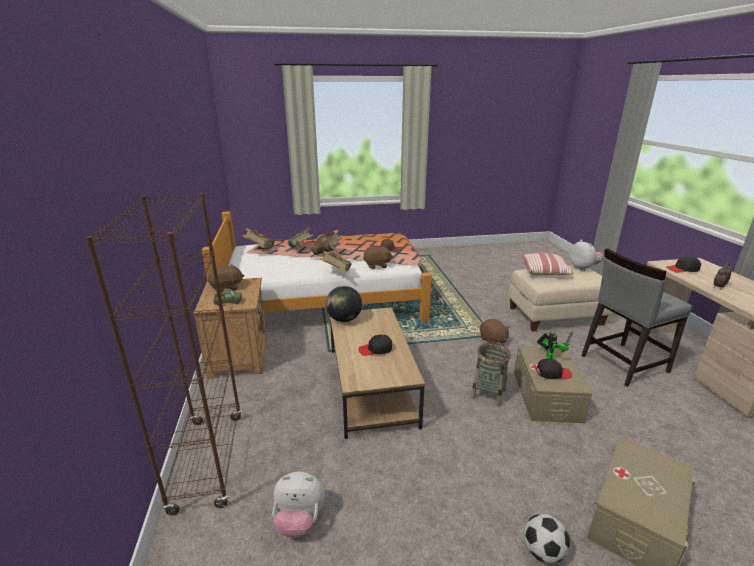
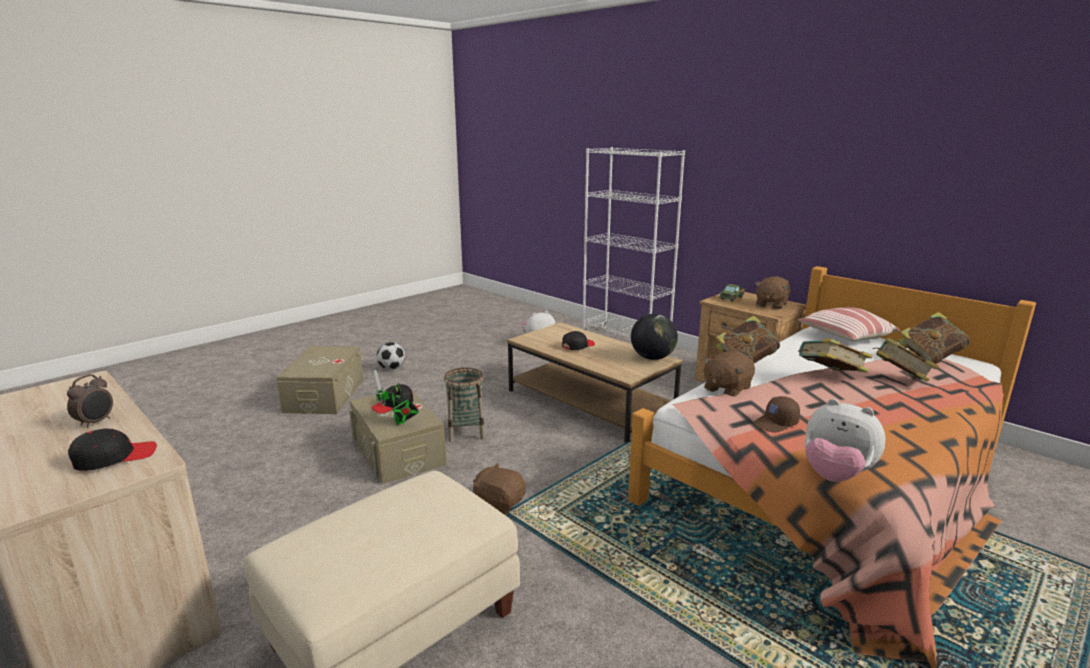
camera: 145 degrees right, 5 degrees down
brown bookcase [85,193,242,515] -> white bookcase [582,147,685,338]
pillow [521,253,574,276] -> pillow moved to [798,307,900,341]
plush toy [570,240,603,271] -> plush toy moved to [804,399,885,482]
grey chair [581,248,692,387] -> none

